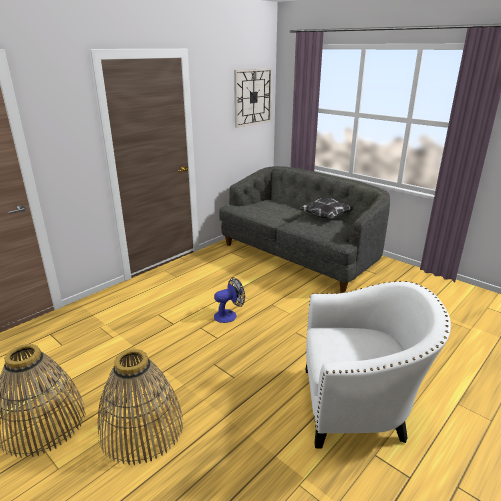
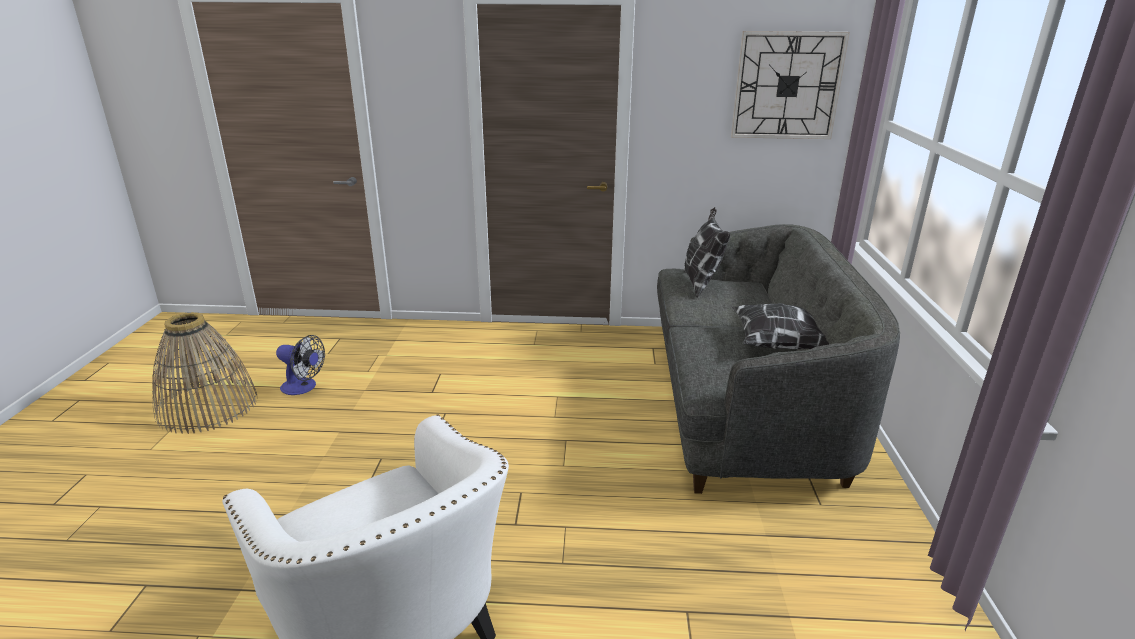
camera: 50 degrees right, 0 degrees up
basket [98,349,183,465] -> none
fan [214,277,245,323] -> fan moved to [276,335,325,395]
none -> pillow [684,207,730,298]

